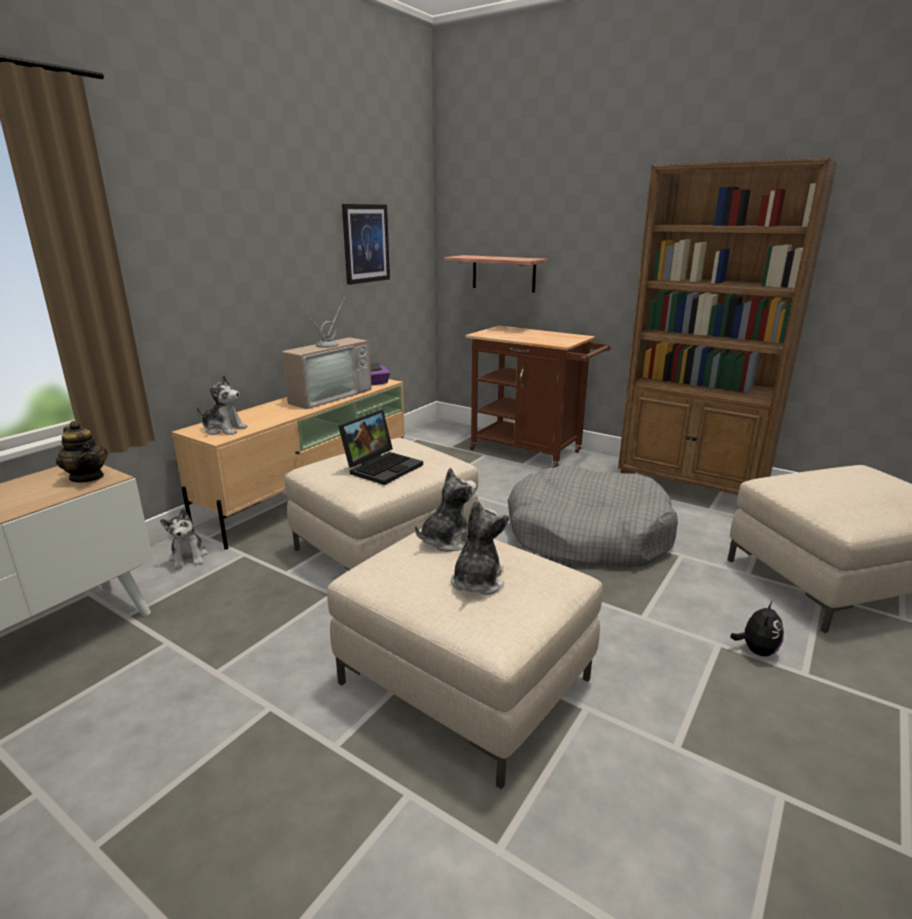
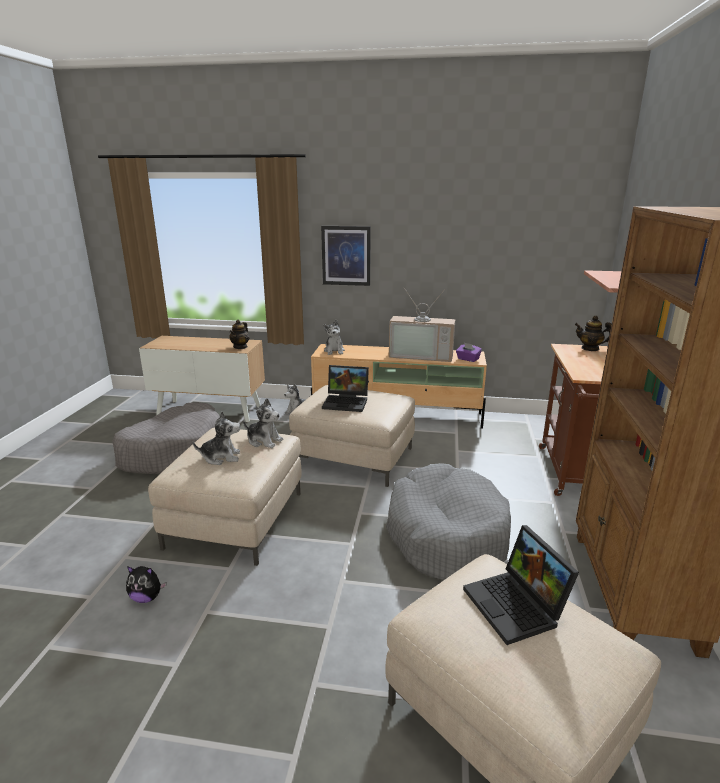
camera: 65 degrees right, 0 degrees up
picture [342,204,390,285] -> picture moved to [321,226,371,286]
plush toy [730,600,784,656] -> plush toy moved to [126,566,166,603]
none -> grey dog bed [112,402,220,474]
none -> laptop [463,525,579,645]
none -> teapot [575,316,612,351]

